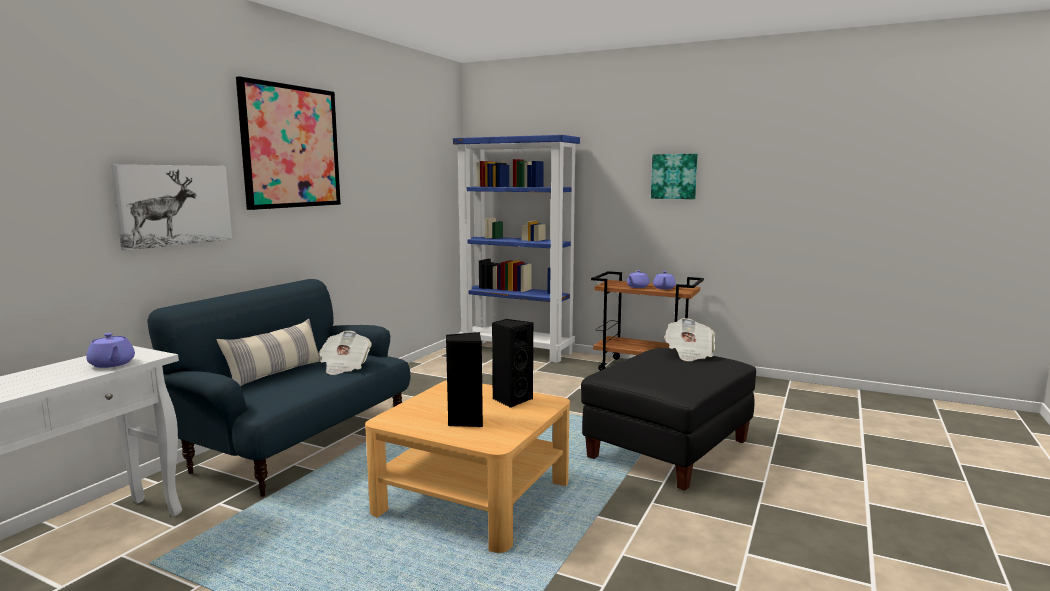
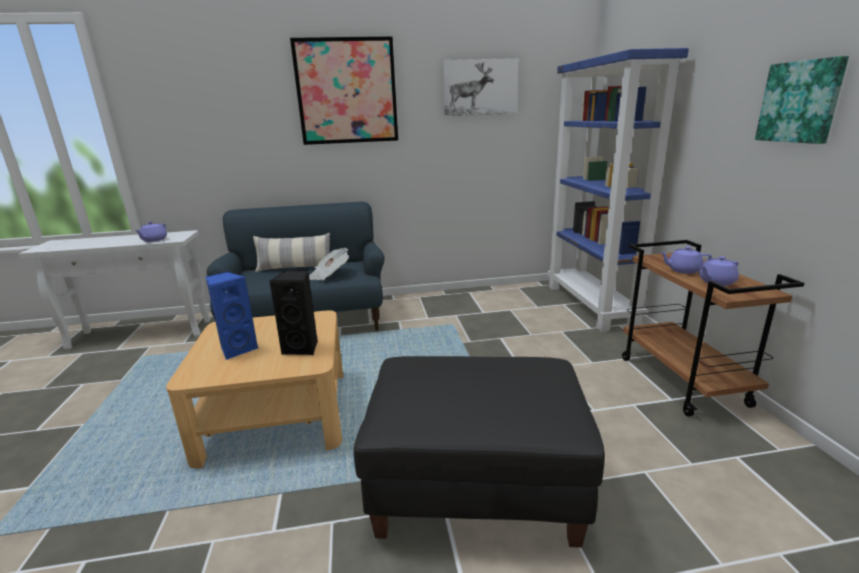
camera: 55 degrees right, 10 degrees up
picture [111,164,232,250] -> picture moved to [443,58,519,116]
black speaker [446,332,483,427] -> blue speaker [206,271,259,360]
newspaper [664,318,715,361] -> none

